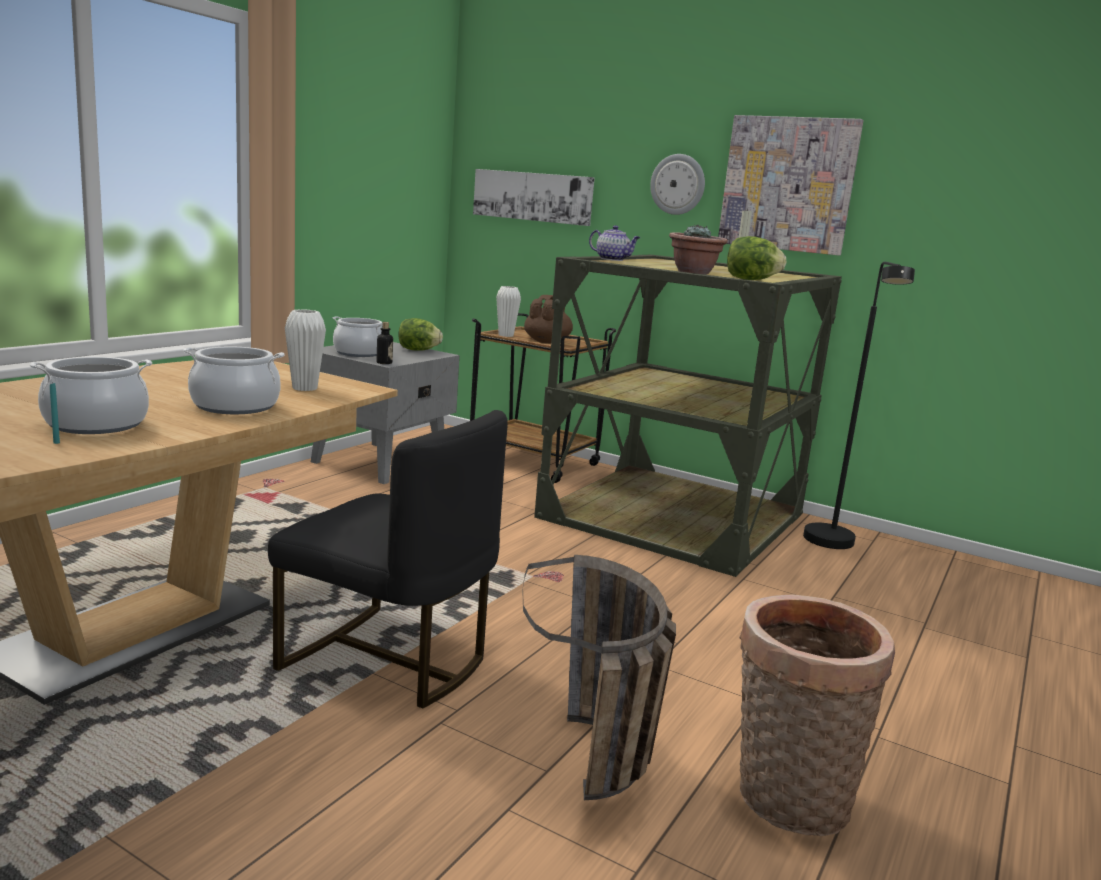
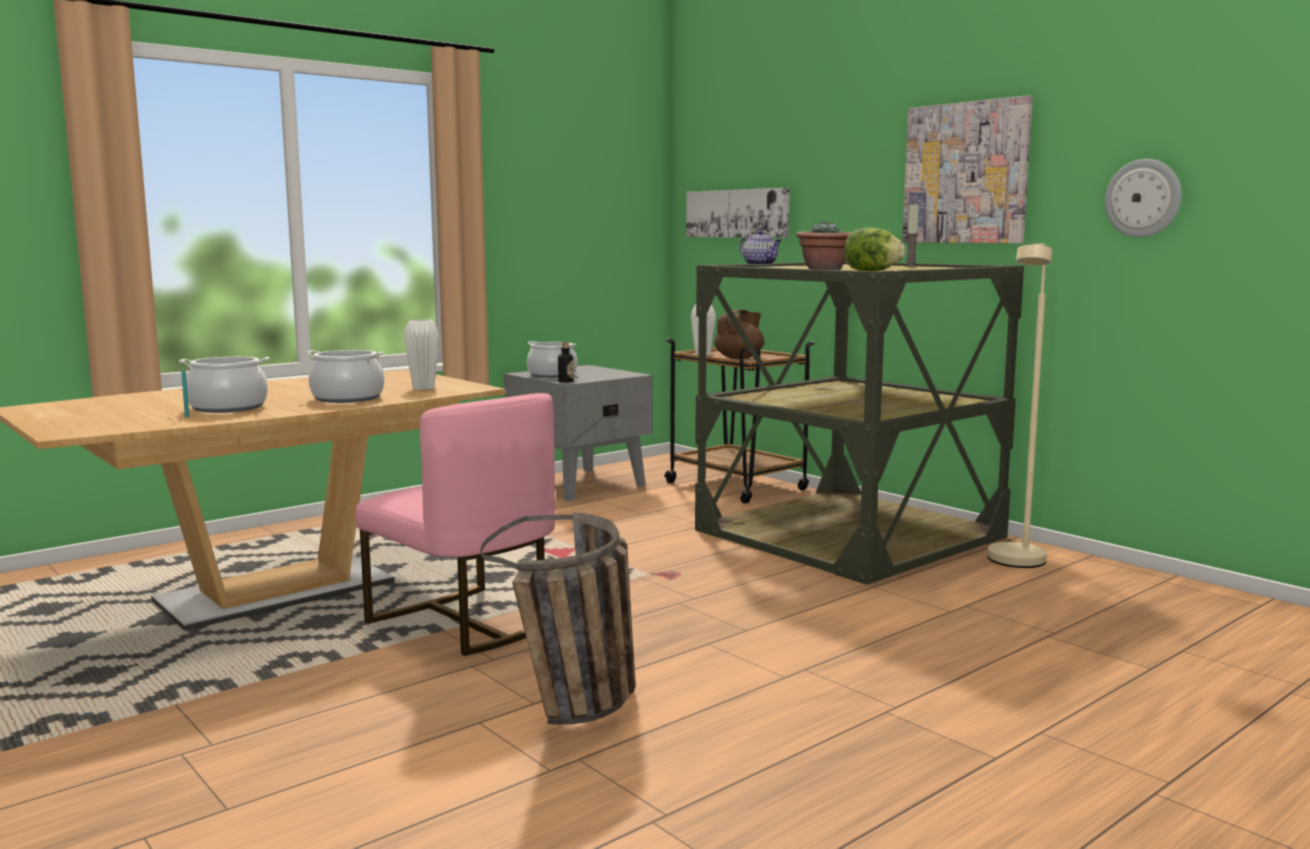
camera: 20 degrees right, 5 degrees down
black chair [268,410,507,708] -> pink chair [355,393,555,656]
lettuce [399,318,443,351] -> none
wall clock [650,154,705,215] -> wall clock moved to [1105,159,1182,238]
basket [739,594,895,836] -> none
black floor lamp [803,262,915,549] -> beige floor lamp [987,243,1052,568]

